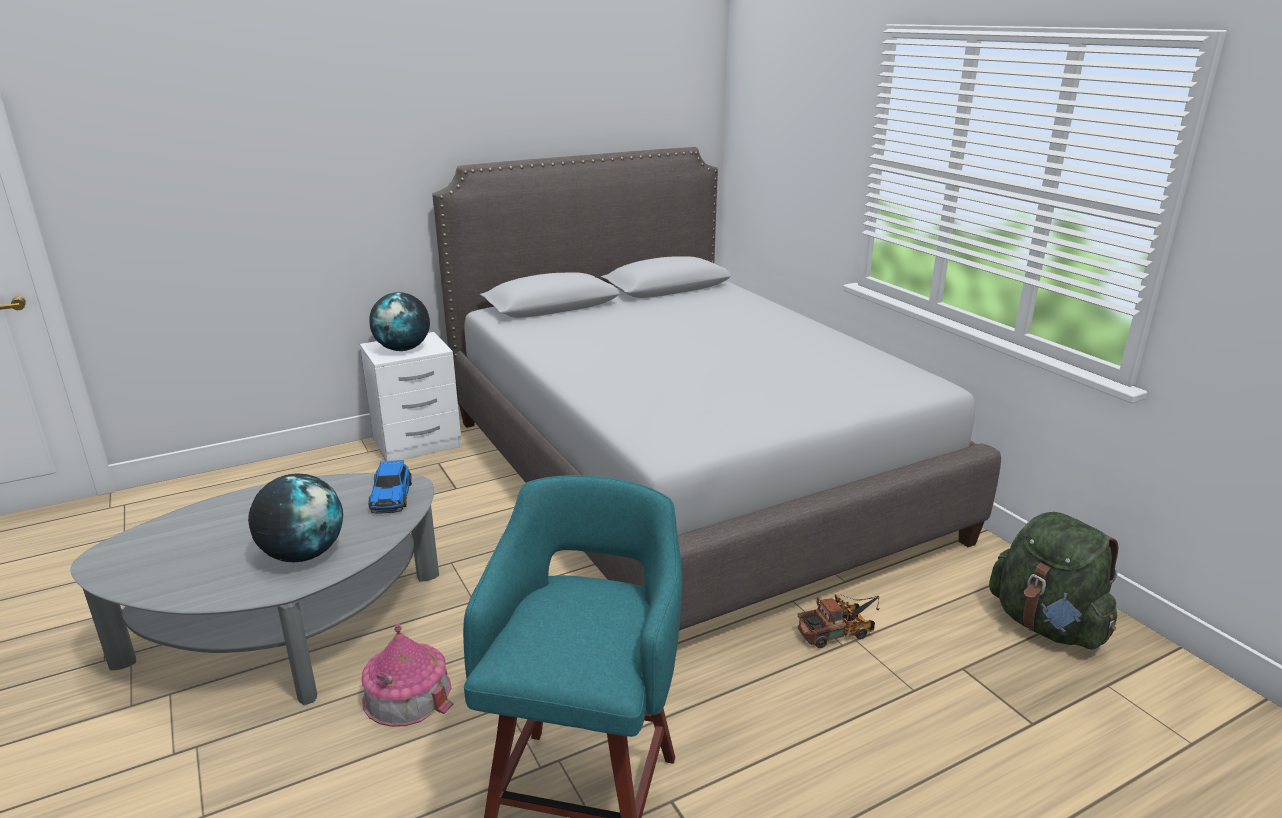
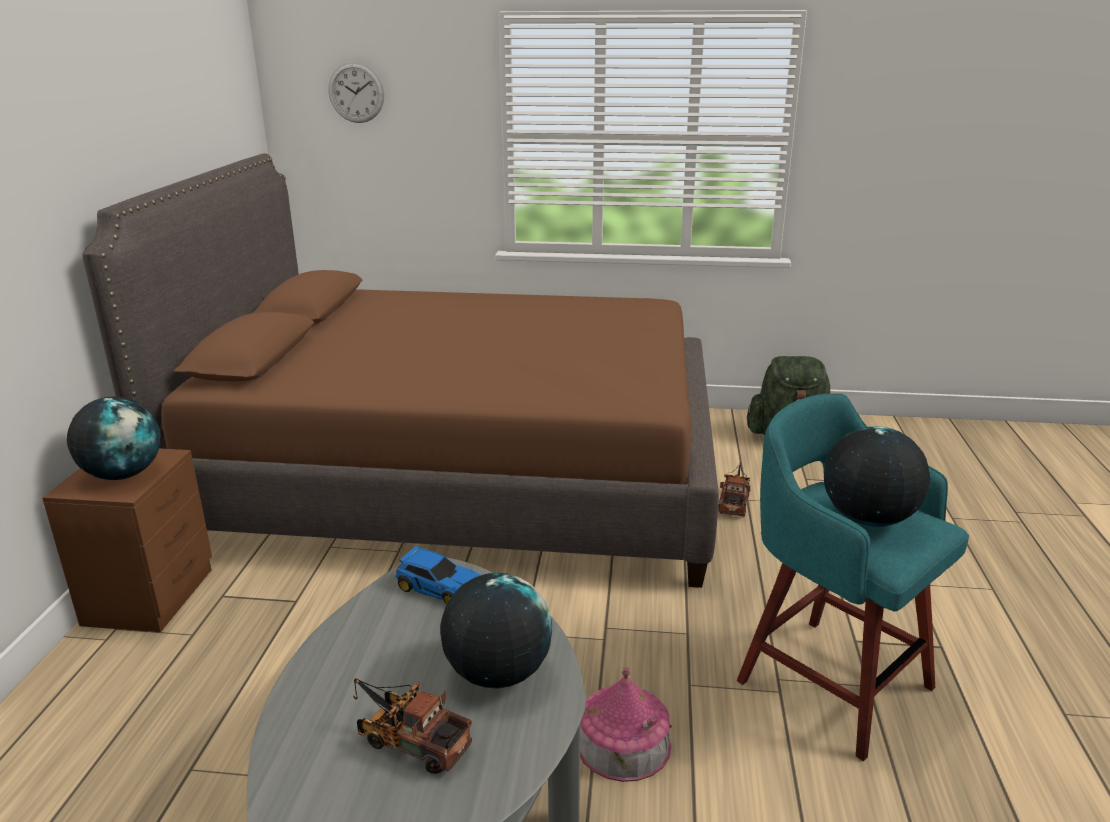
camera: 55 degrees left, 0 degrees up
white nightstand [360,332,461,461] -> brown nightstand [42,448,212,632]
grey bed [432,147,1001,631] -> brown bed [82,153,719,588]
none -> wall clock [329,62,384,123]
none -> toy truck [354,678,472,774]
none -> globe [824,426,930,527]

